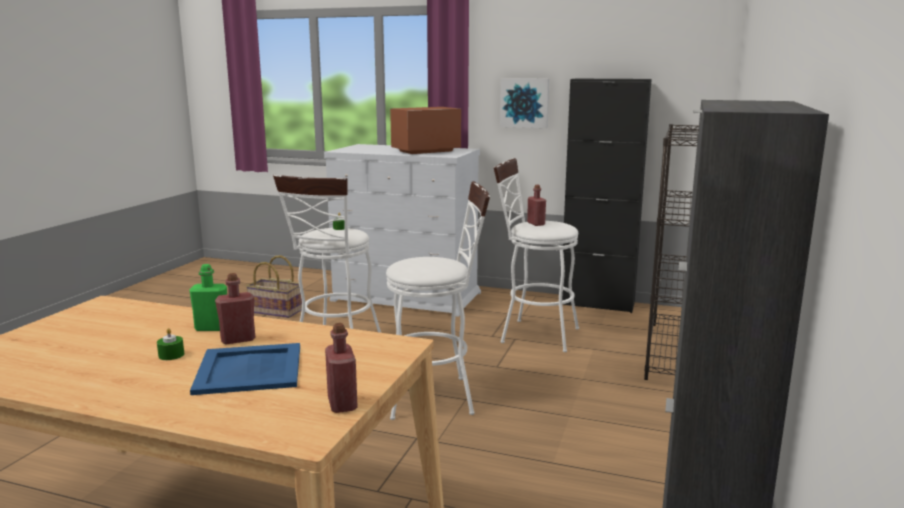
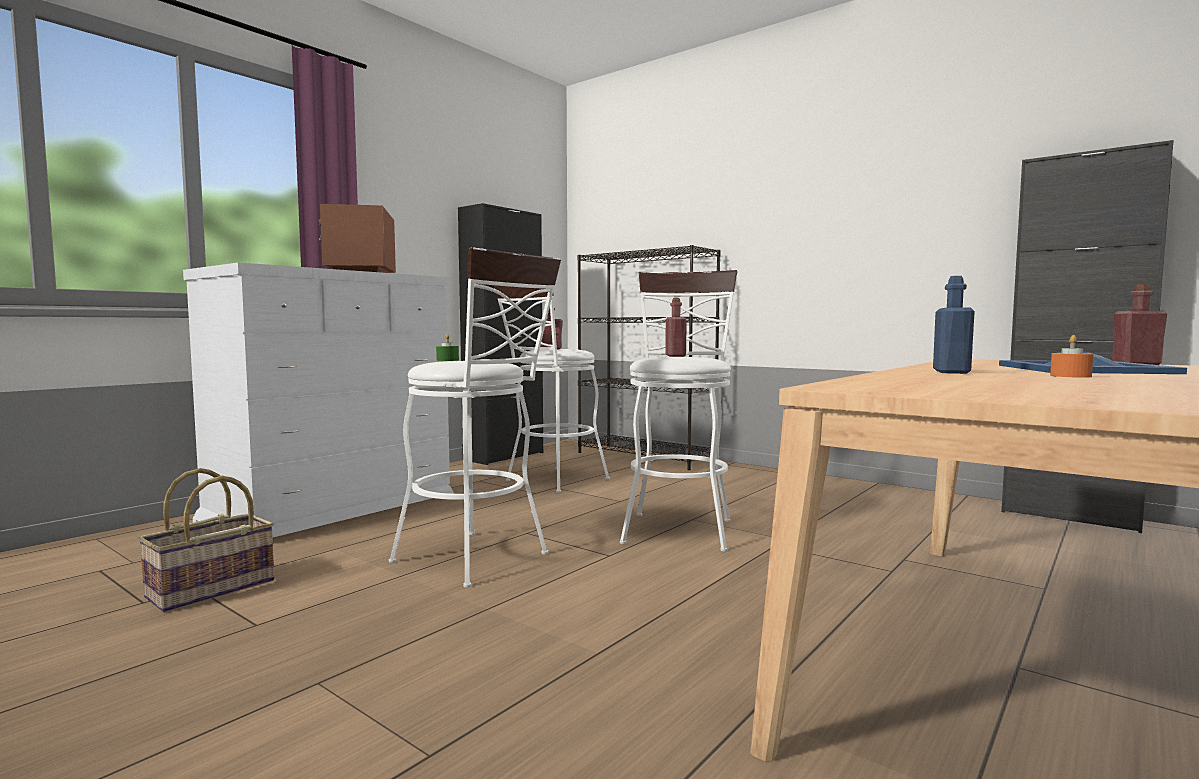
camera: 70 degrees left, 10 degrees down
green candle [157,328,184,360] -> orange candle [1050,335,1093,378]
green bottle [189,264,227,331] -> blue bottle [933,276,975,374]
red bottle [215,273,255,344] -> red bottle moved to [665,298,687,357]
picture [500,78,549,128] -> none

